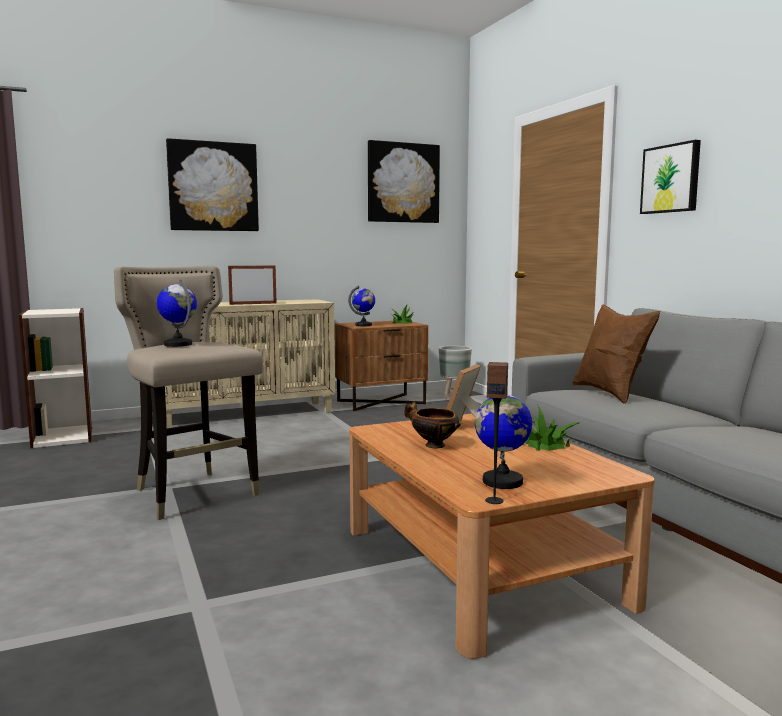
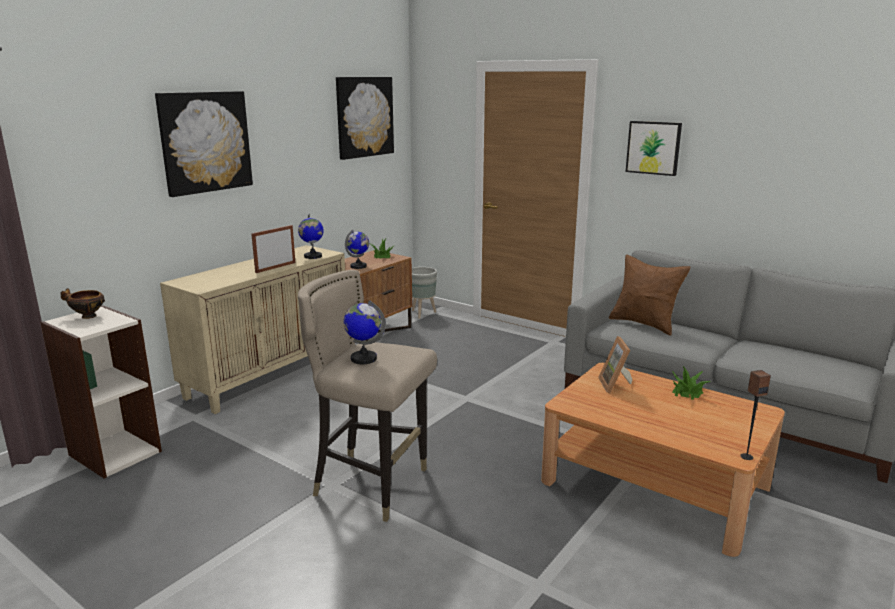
camera: 30 degrees left, 10 degrees up
bowl [404,402,461,448] -> bowl moved to [60,288,105,319]
globe [475,395,532,489] -> globe moved to [298,214,324,259]

